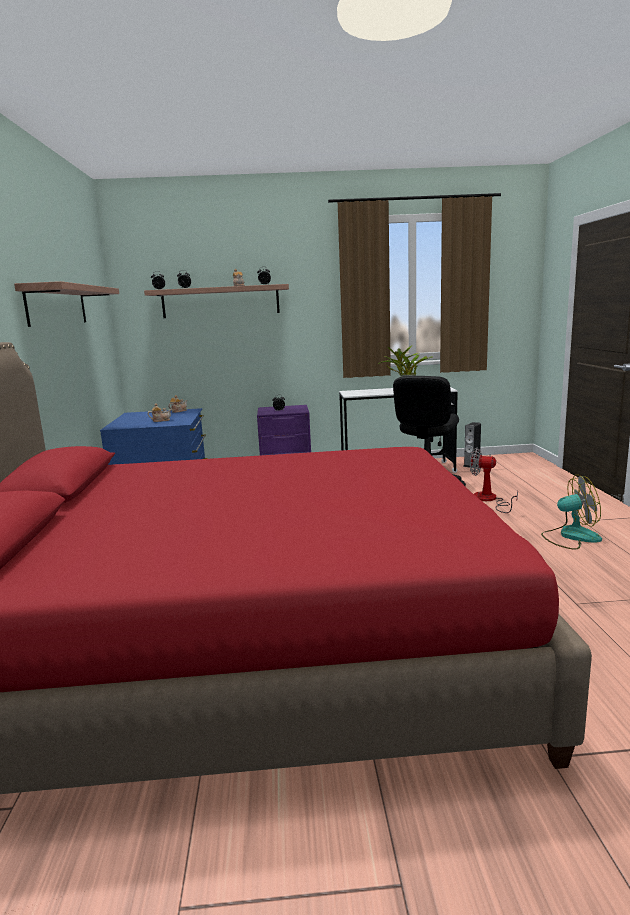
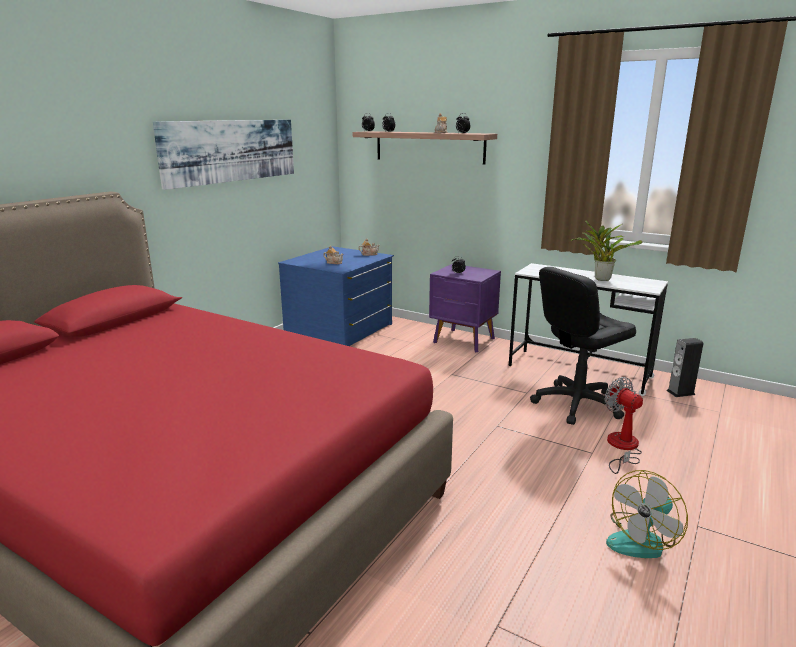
camera: 35 degrees right, 5 degrees up
shelf [14,281,119,327] -> picture [153,120,294,190]
fan [541,475,602,550] -> fan turned 105 degrees clockwise [606,470,688,558]

